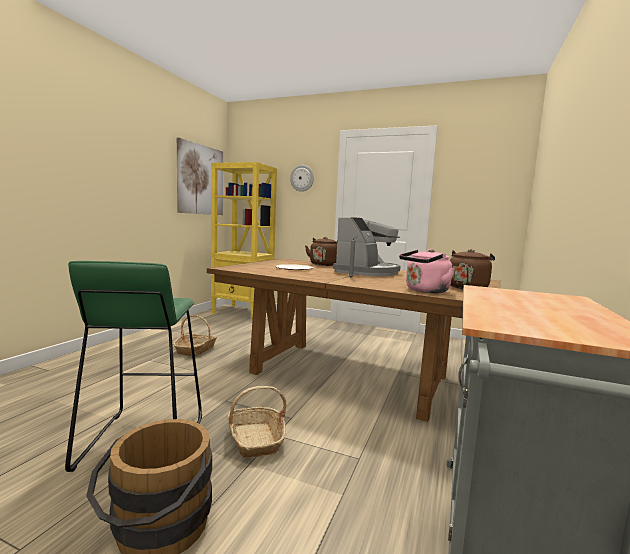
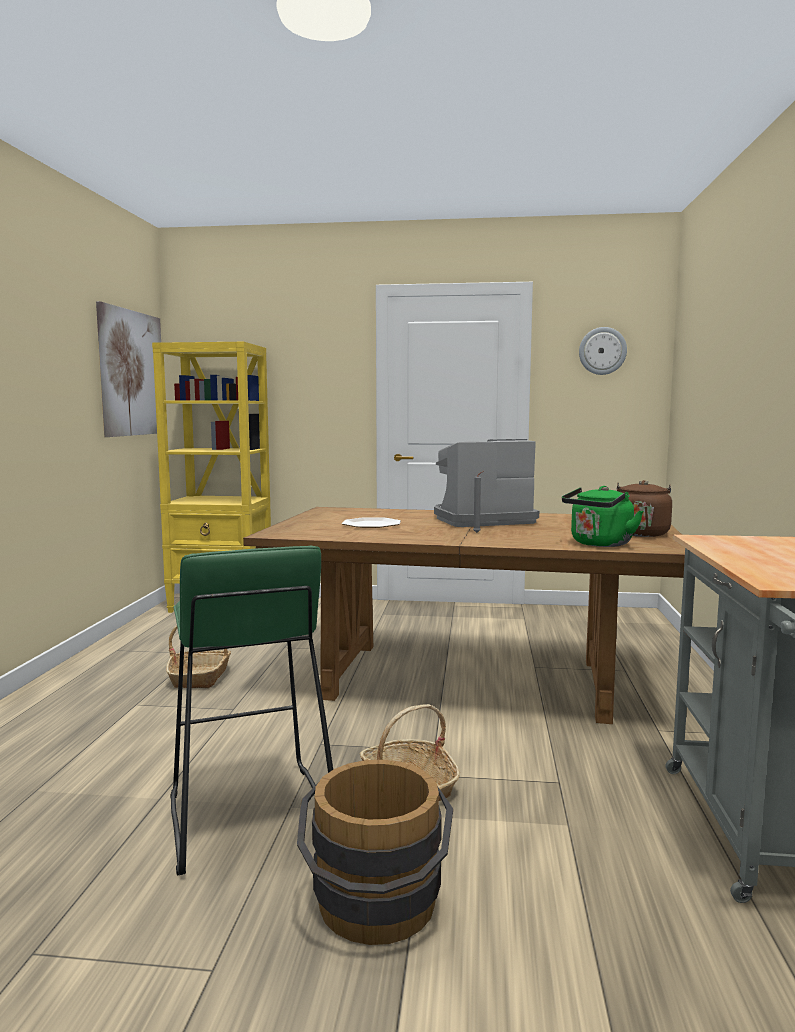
camera: 15 degrees left, 0 degrees up
wall clock [290,165,314,192] -> wall clock moved to [579,327,627,375]
brown kettle [305,237,338,266] -> none
coffee machine [333,217,401,276] -> coffee machine turned 120 degrees counterclockwise [434,439,539,527]
pink kettle [399,249,455,293] -> green kettle [562,486,643,547]

